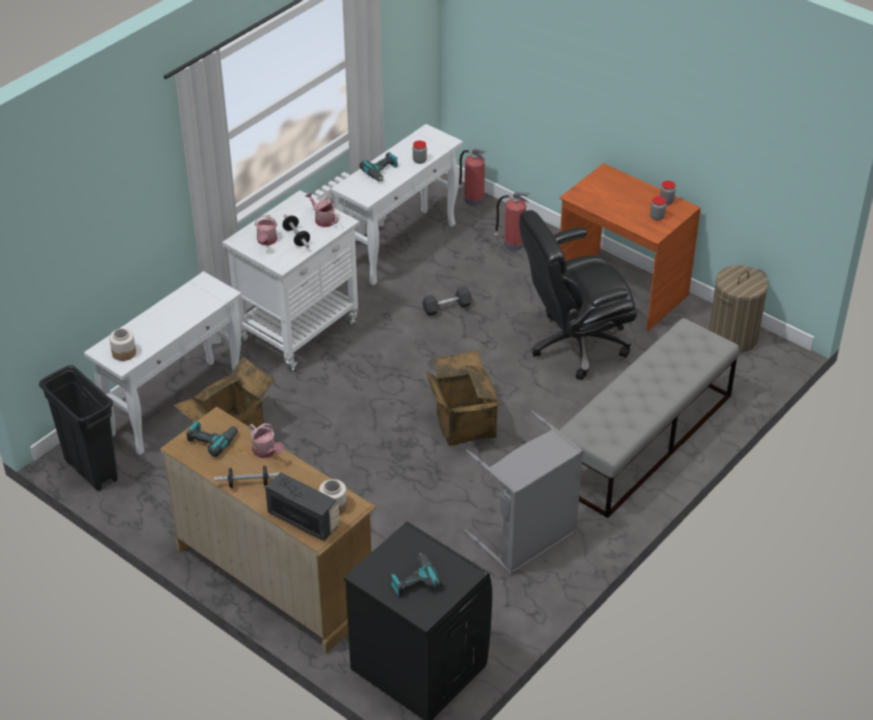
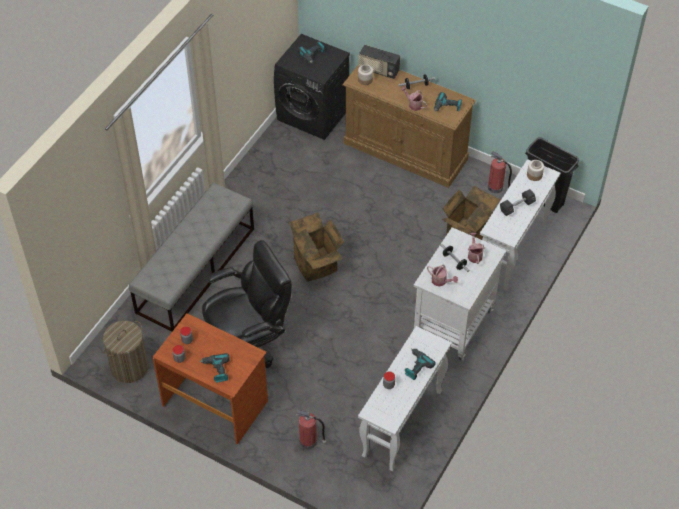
camera: 170 degrees right, 10 degrees up
grey dumbbell [423,286,472,316] -> grey dumbbell moved to [500,189,536,216]
fire extinguisher [458,149,486,206] -> fire extinguisher moved to [488,151,512,193]
grey laundry basket [465,411,583,575] -> none
none -> power drill [199,353,230,383]

